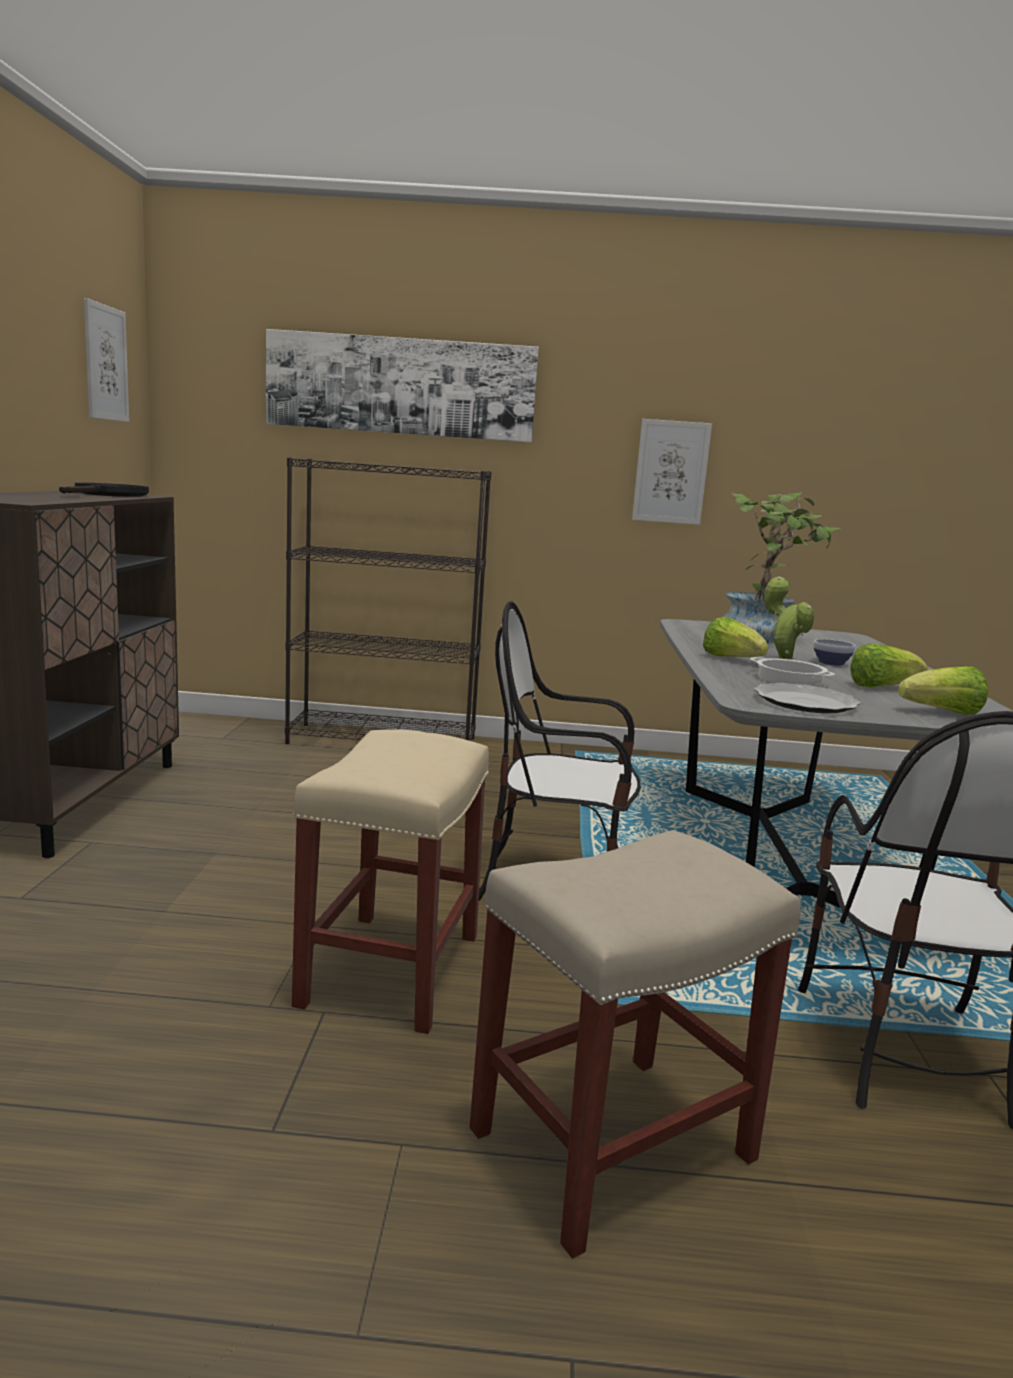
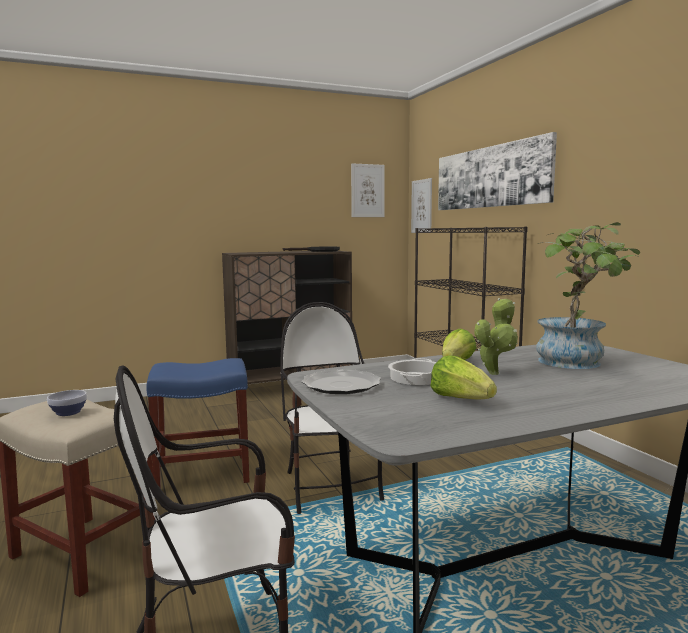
camera: 65 degrees right, 5 degrees down
beige stool [292,729,489,1034] -> blue stool [146,358,250,488]
picture [632,419,712,525] -> picture moved to [411,178,432,233]
bowl [813,639,856,666] -> bowl moved to [47,390,87,416]
lettuce [898,666,988,715] -> none

